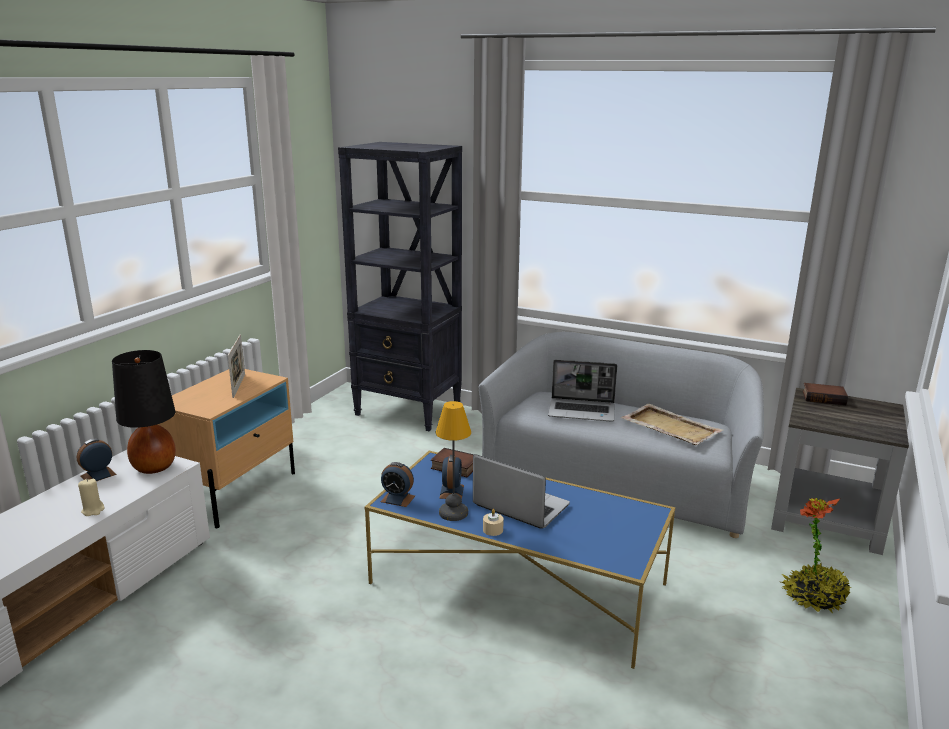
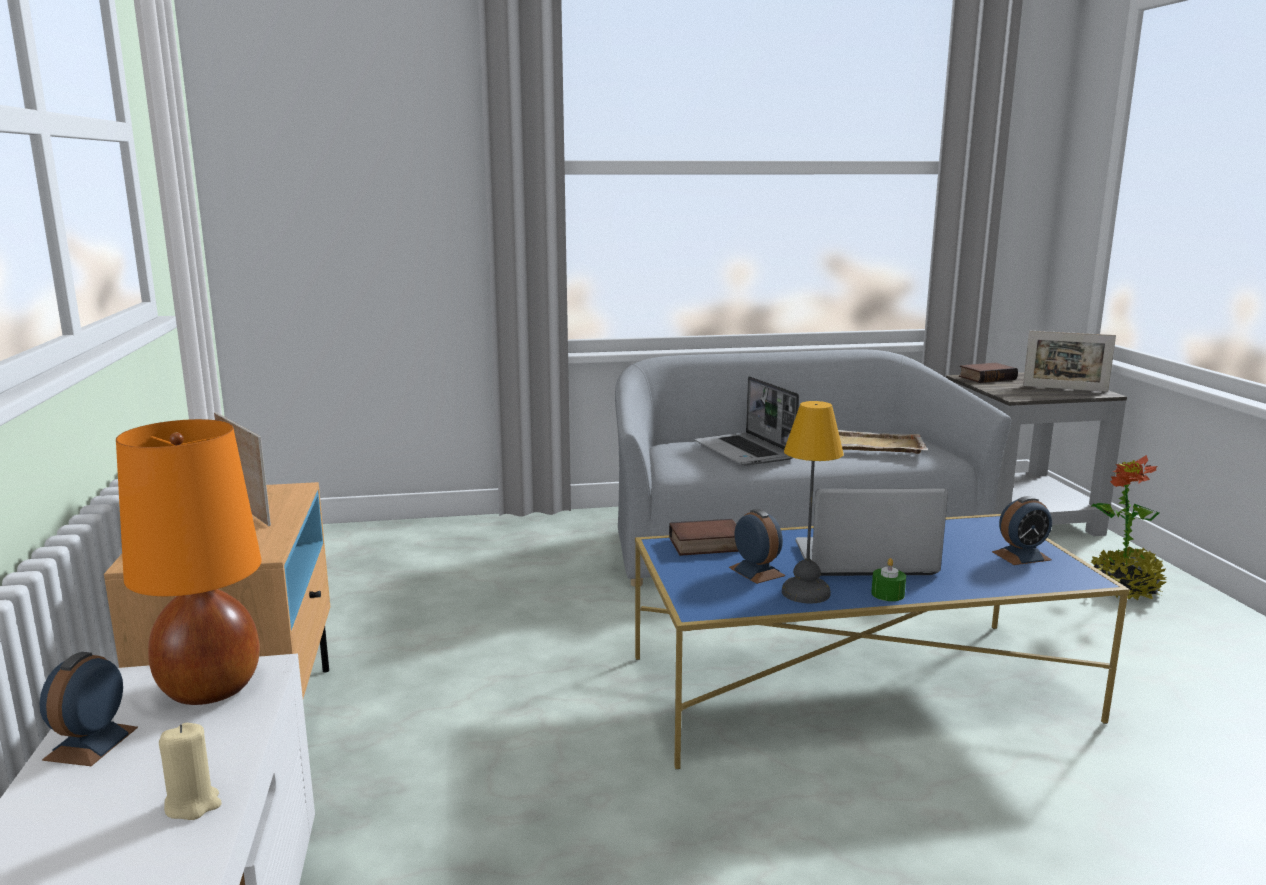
camera: 35 degrees left, 5 degrees down
black table lamp [112,350,176,474] -> orange table lamp [116,419,261,705]
black bookcase [338,142,462,431] -> none
alarm clock [380,462,415,507] -> alarm clock moved to [992,496,1052,565]
beige candle [483,509,504,536] -> green candle [871,558,906,601]
laptop [548,360,617,422] -> laptop turned 90 degrees clockwise [695,376,799,465]
none -> picture frame [1023,331,1116,392]

